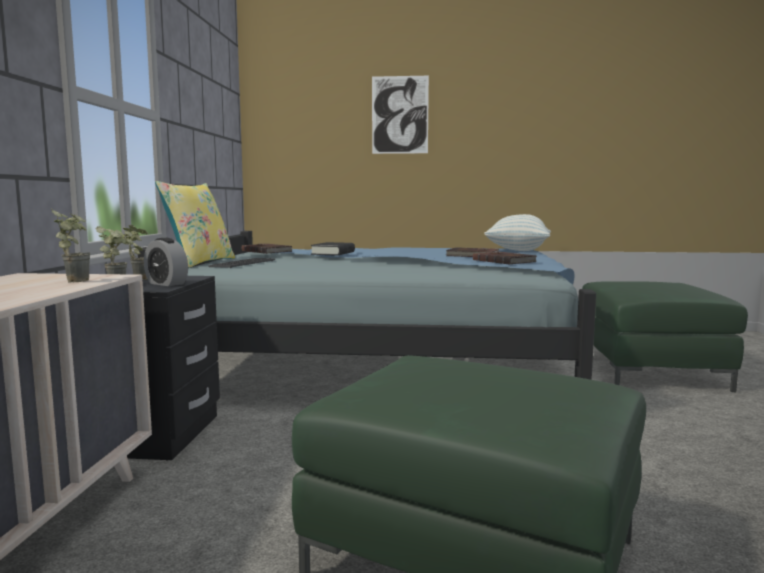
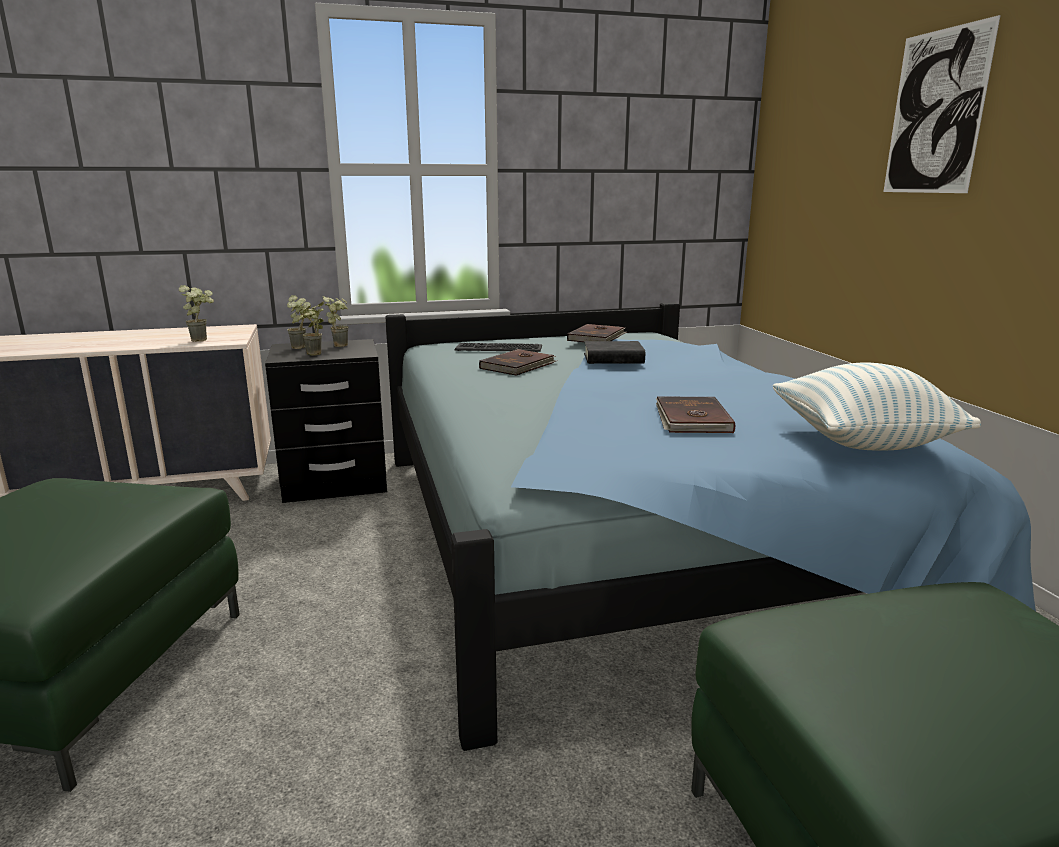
camera: 70 degrees right, 10 degrees up
alarm clock [144,238,188,286] -> potted plant [297,301,325,355]
yellow pillow [155,181,235,268] -> none
brown book [473,251,537,265] -> brown book moved to [479,349,557,376]

